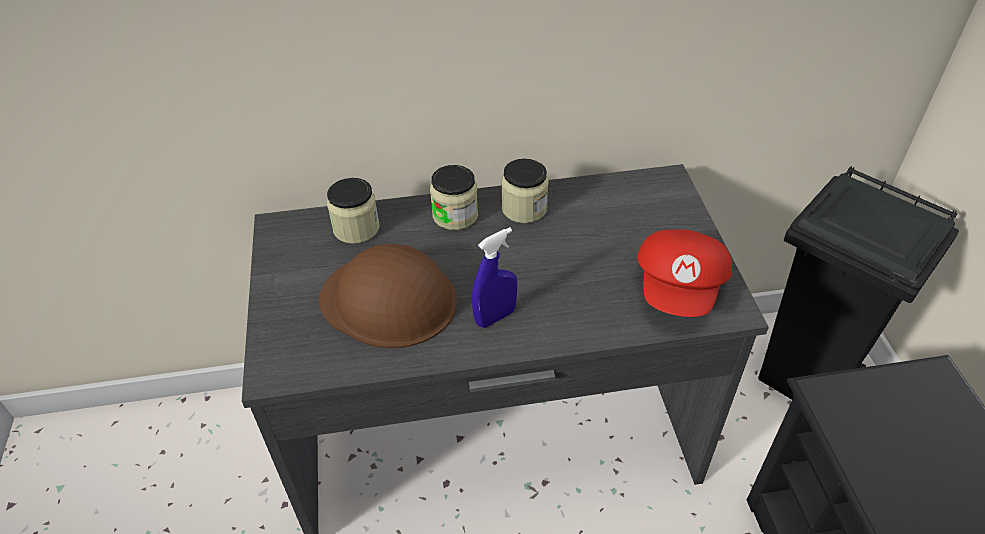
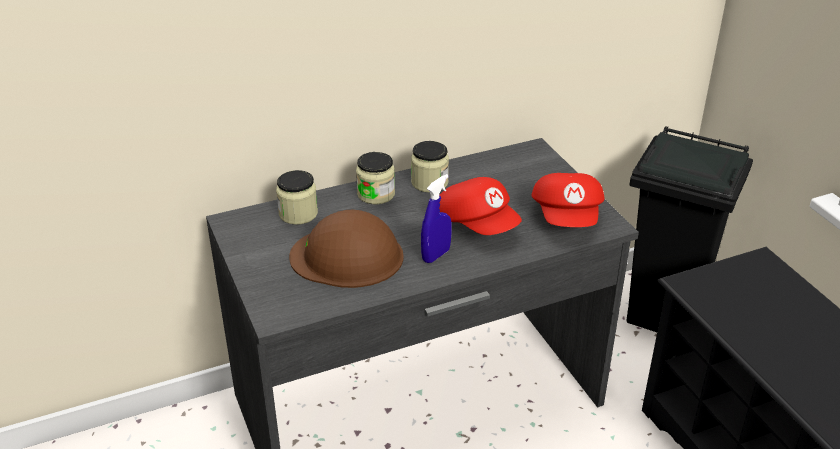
camera: 15 degrees left, 10 degrees down
none -> red cap [439,177,522,235]

